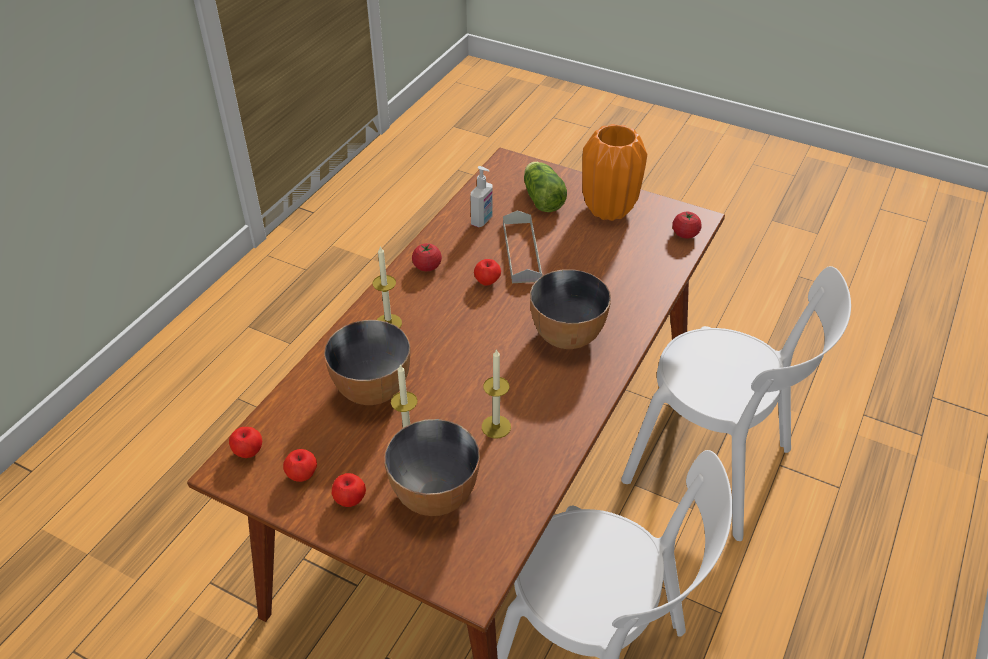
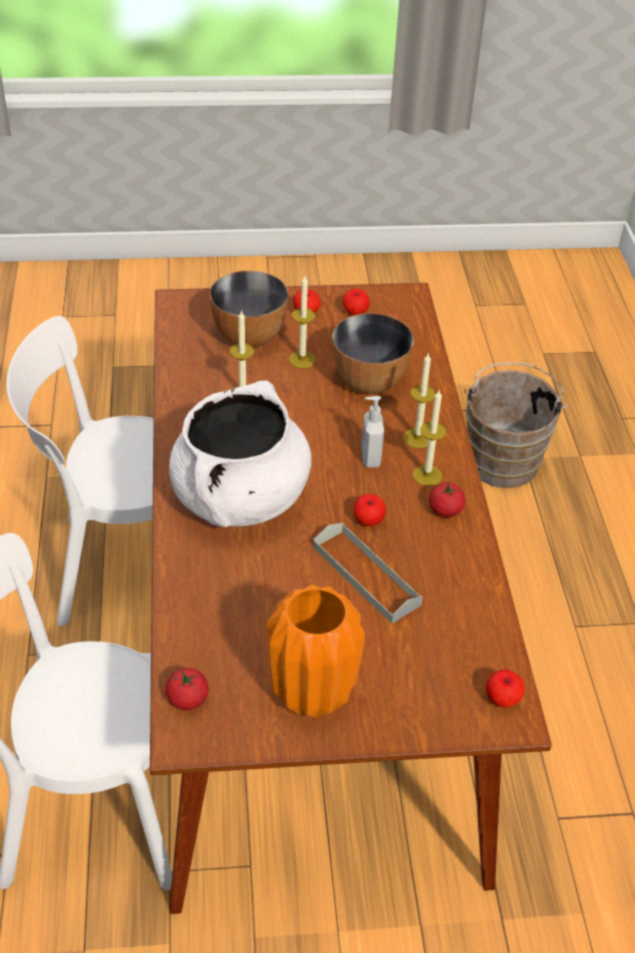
camera: 145 degrees right, 0 degrees up
apple [229,427,262,458] -> apple moved to [486,670,525,708]
soap dispenser [471,166,493,227] -> soap dispenser moved to [361,396,384,468]
lettuce [524,162,567,212] -> none
bowl [530,269,611,349] -> white cooking pot [169,380,311,527]
none -> candle [412,391,447,486]
none -> brown bucket [464,362,569,488]

